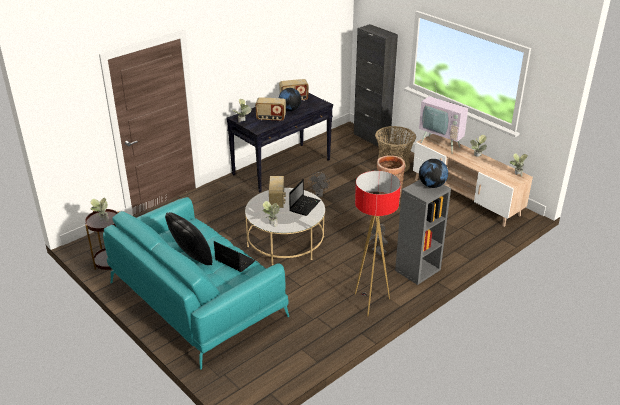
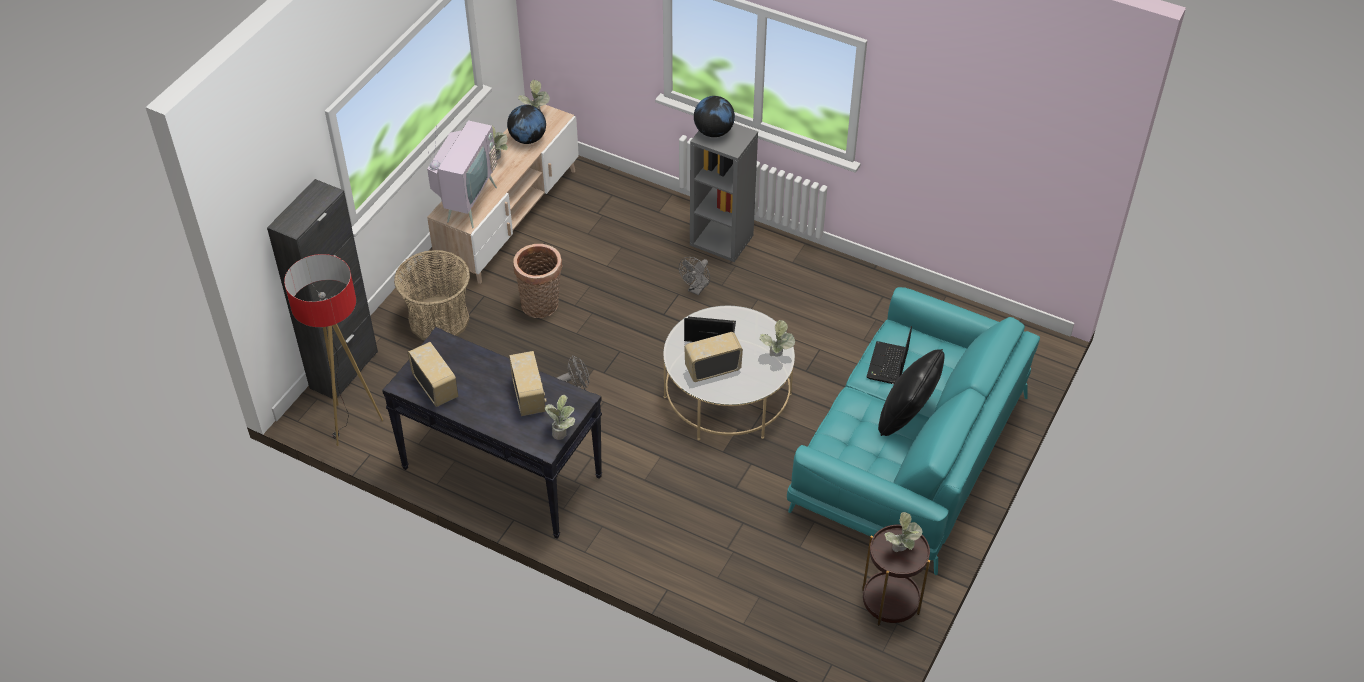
camera: 110 degrees left, 15 degrees up
globe [279,88,302,111] -> globe moved to [507,105,546,144]
floor lamp [355,171,401,317] -> floor lamp moved to [284,254,383,446]

